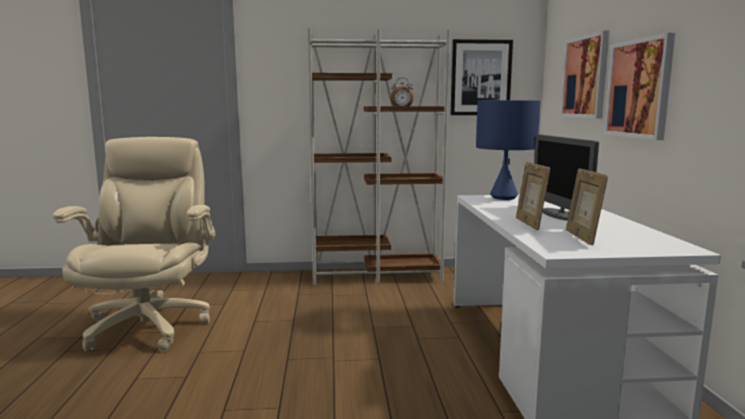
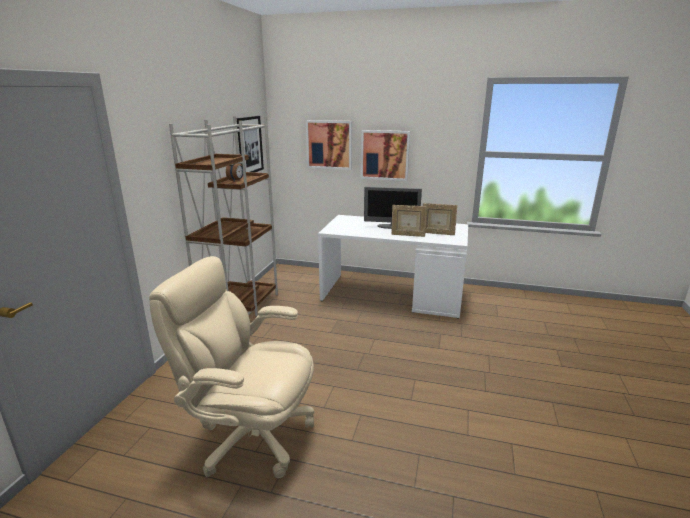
camera: 70 degrees left, 10 degrees up
blue table lamp [476,100,541,200] -> none

